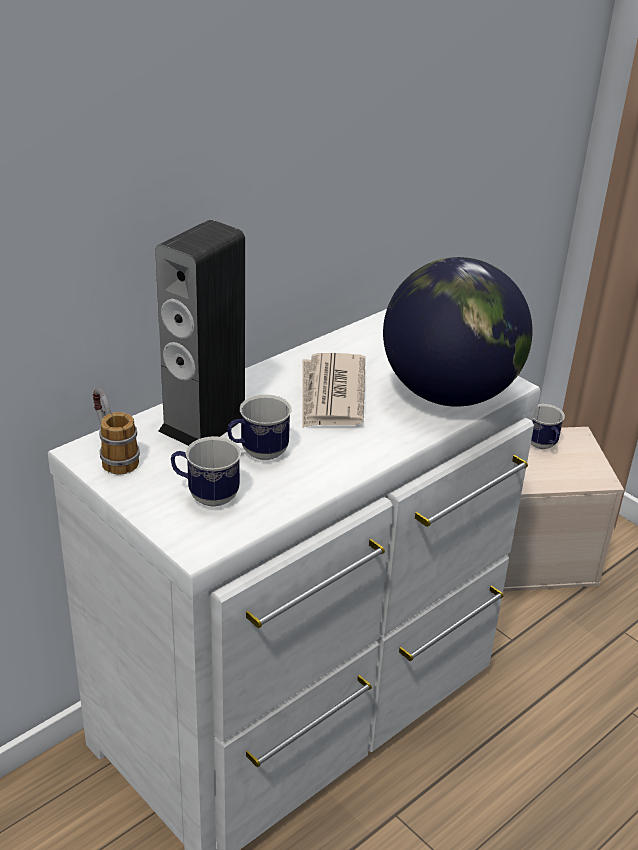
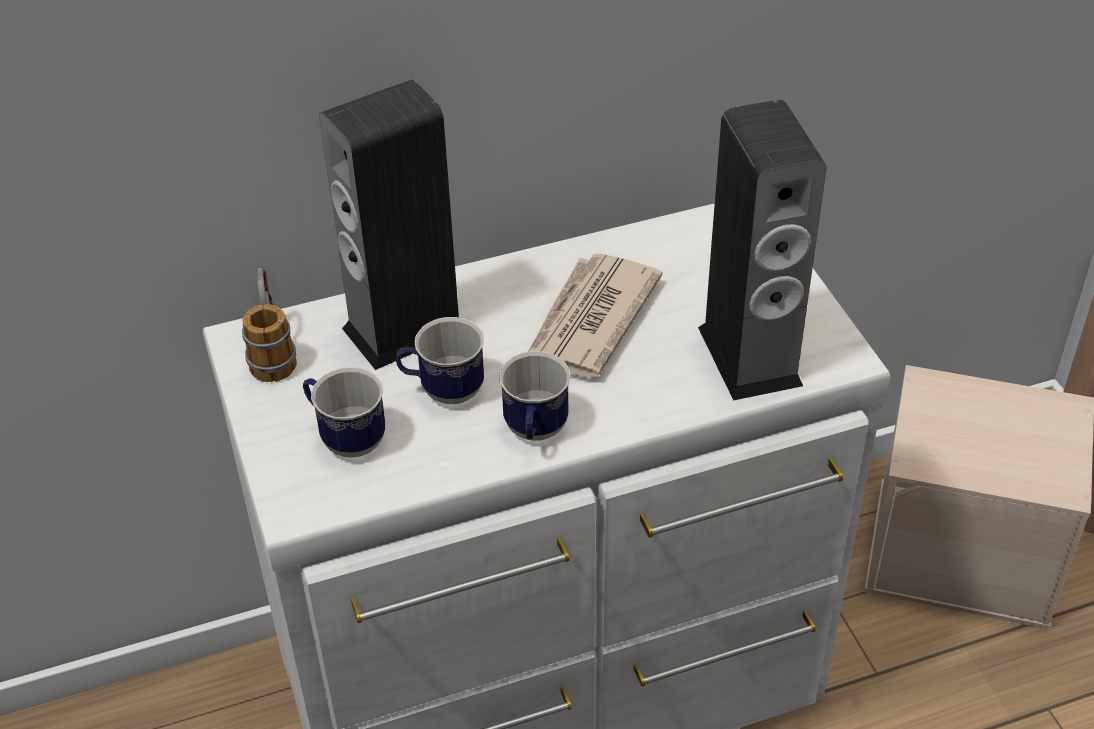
camera: 25 degrees right, 10 degrees up
globe [383,257,533,407] -> speaker [698,100,826,401]
mug [531,404,565,449] -> mug moved to [499,351,570,441]

